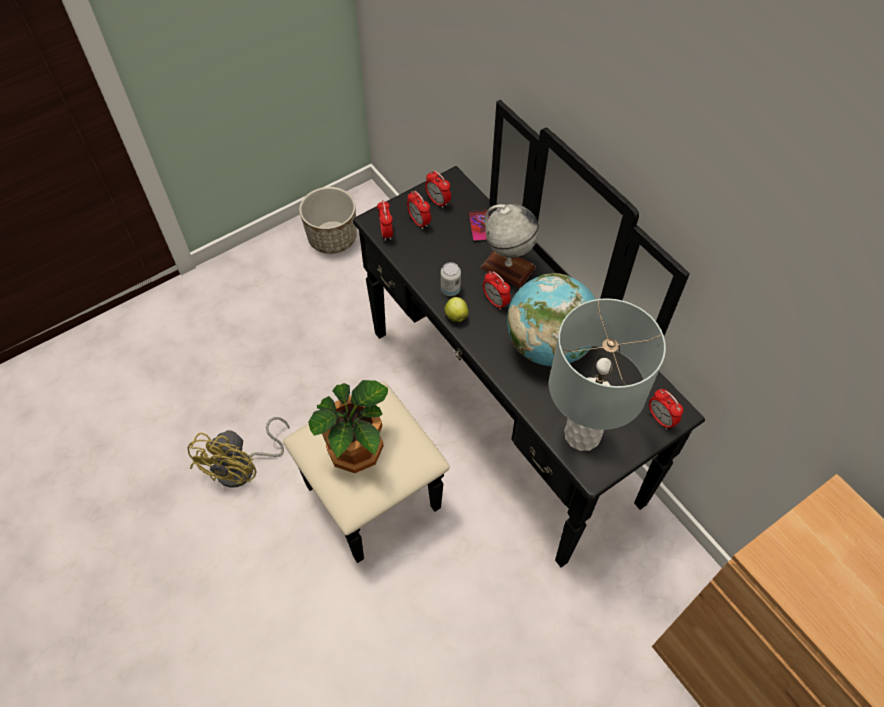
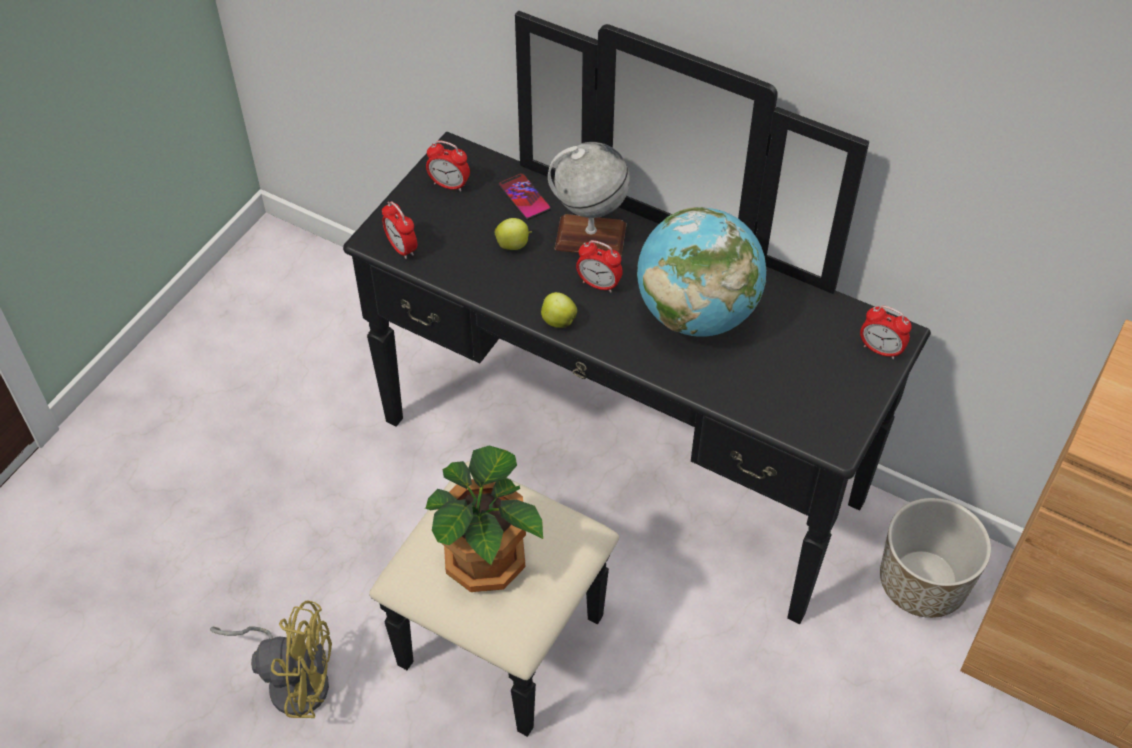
camera: 25 degrees left, 5 degrees down
yellow fan [187,417,290,488] -> yellow fan turned 75 degrees counterclockwise [210,601,332,718]
planter [299,187,357,254] -> planter moved to [880,498,991,618]
alarm clock [407,191,431,229] -> none
can [441,262,461,296] -> none
grey table lamp [549,298,666,451] -> none
none -> apple [495,218,532,250]

